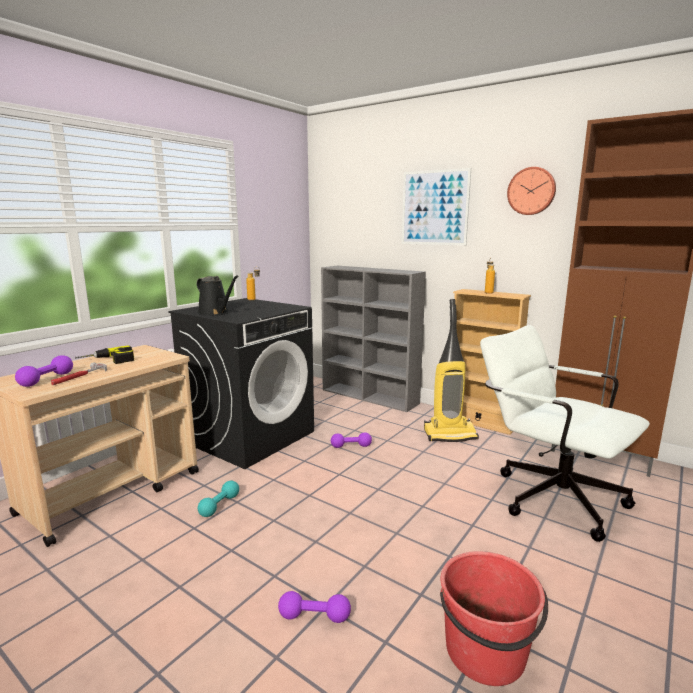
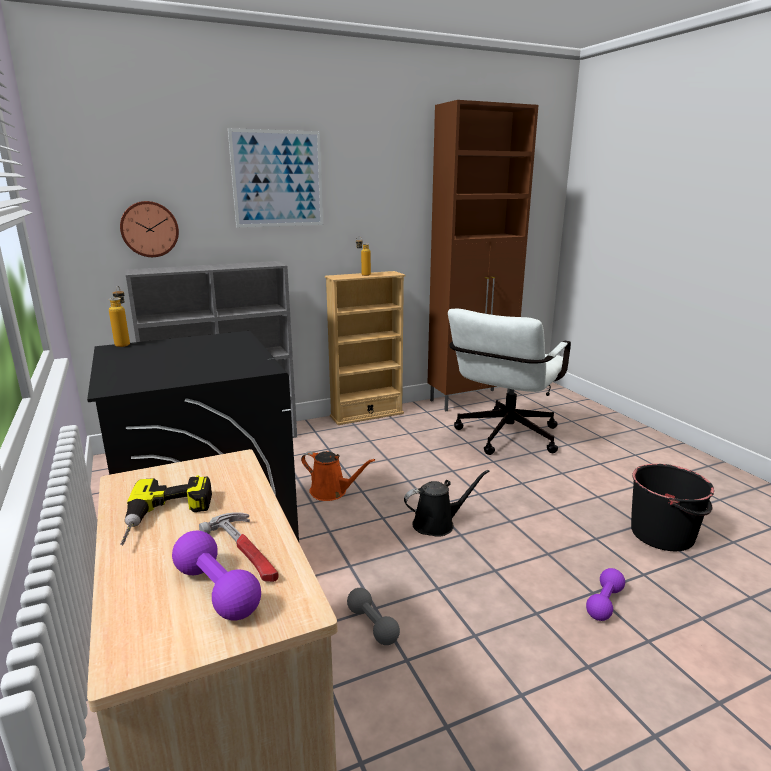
camera: 60 degrees left, 5 degrees up
black watering can [197,275,238,316] -> black watering can moved to [404,470,490,537]
turquoise dumbbell [198,481,239,517] -> grey dumbbell [347,588,400,645]
purple dumbbell [331,432,372,448] -> orange watering can [301,451,375,501]
vacuum cleaner [424,299,479,442] -> none
red bucket [440,551,548,686] -> black bucket [631,464,714,551]
white office chair [480,325,650,542] -> white office chair turned 45 degrees counterclockwise [448,309,571,455]
wall clock [507,167,556,215] -> wall clock moved to [120,201,179,257]

